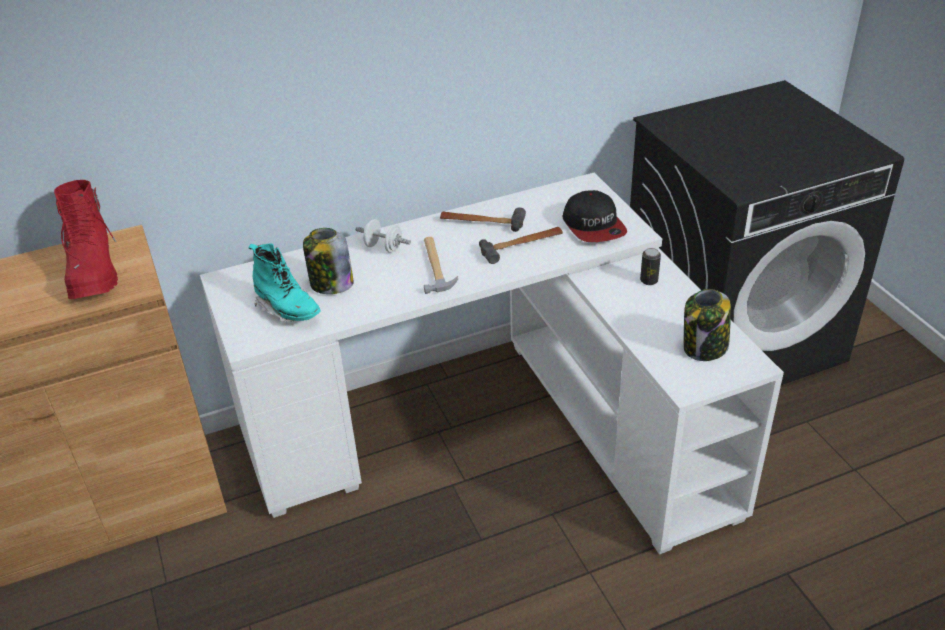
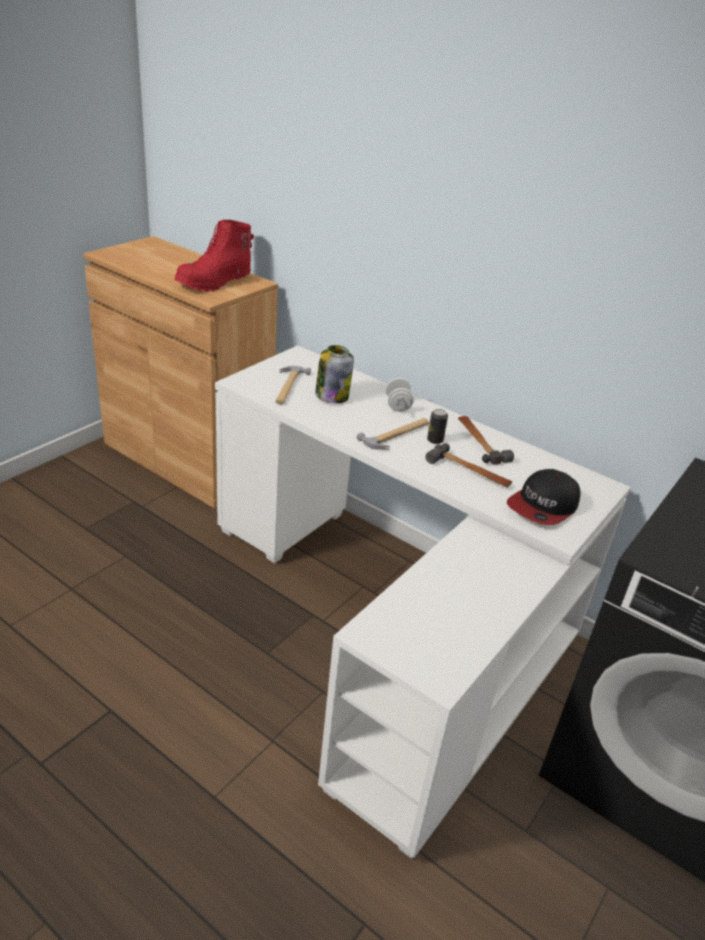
camera: 55 degrees right, 5 degrees down
turquoise boot [249,243,320,322] -> hammer [275,366,311,404]
can [640,248,661,285] -> can moved to [427,409,448,444]
jar [684,289,731,361] -> none

